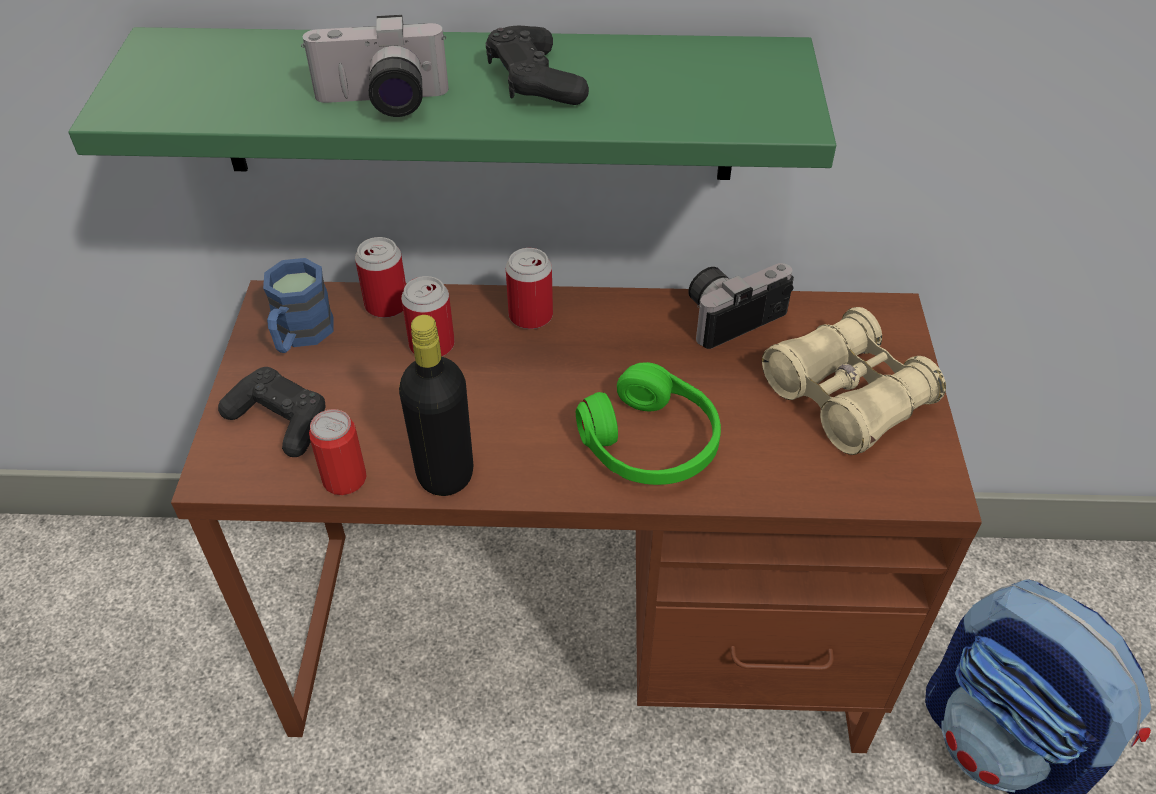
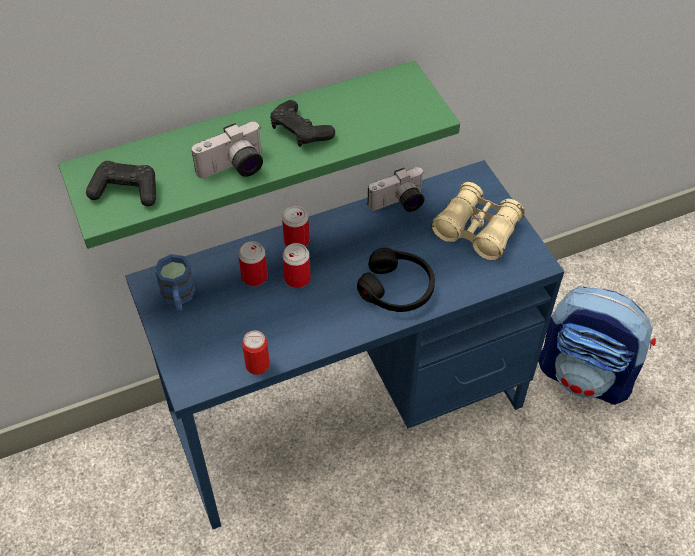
camera: 25 degrees left, 5 degrees up
brown desk [171,280,982,753] -> blue desk [125,160,564,529]
black game controller [218,367,325,457] -> black game controller moved to [86,161,156,206]
can [355,237,406,318] -> can moved to [282,243,311,288]
black bottle [399,315,473,496] -> none
green headphones [576,362,721,485] -> black headphones [357,248,435,312]
camera [688,263,794,349] -> camera turned 150 degrees counterclockwise [368,167,425,212]

